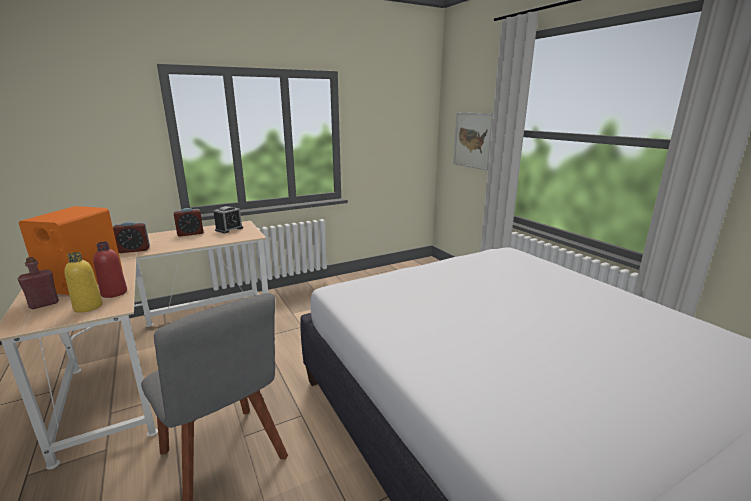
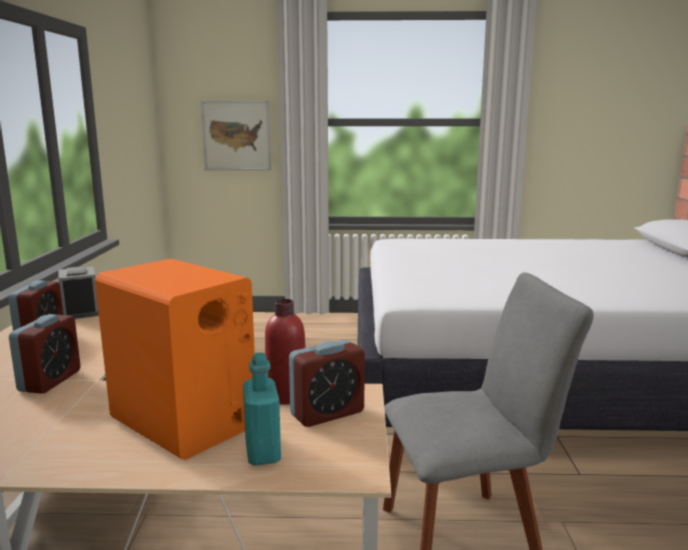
camera: 60 degrees left, 5 degrees down
red bottle [17,257,59,309] -> turquoise bottle [243,352,281,465]
yellow bottle [64,252,103,313] -> alarm clock [289,340,365,427]

